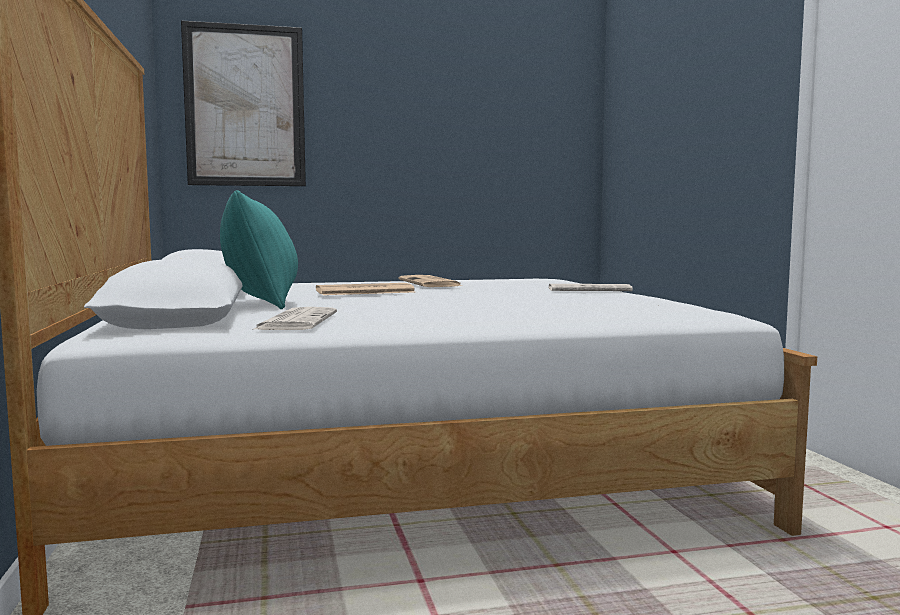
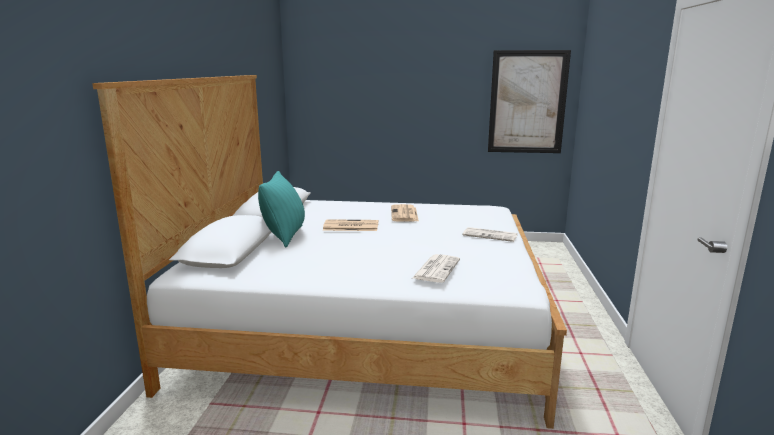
camera: 20 degrees right, 10 degrees up
picture [181,20,306,186] -> picture moved to [488,50,571,153]
newspaper [254,307,337,330] -> newspaper moved to [412,254,460,283]

